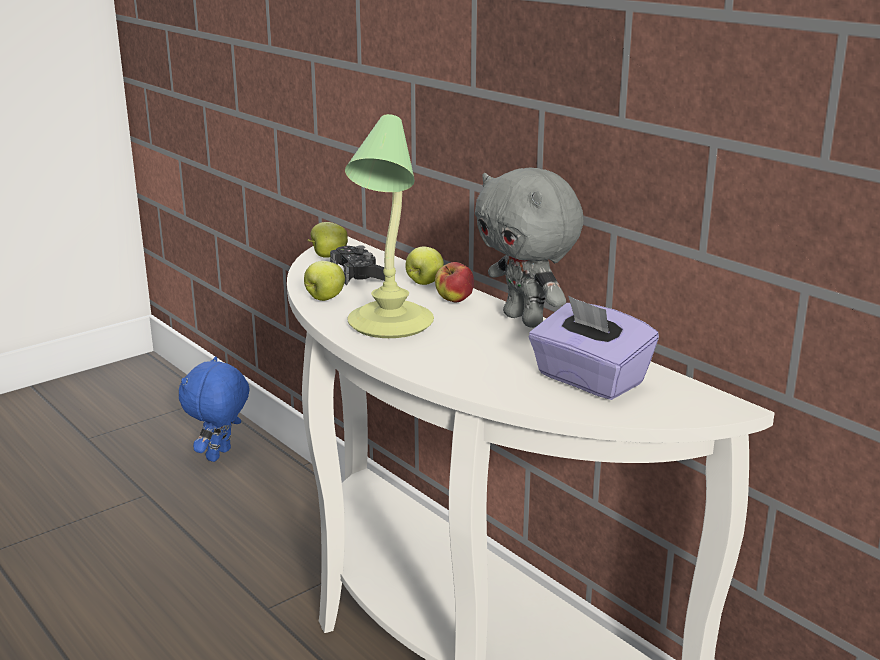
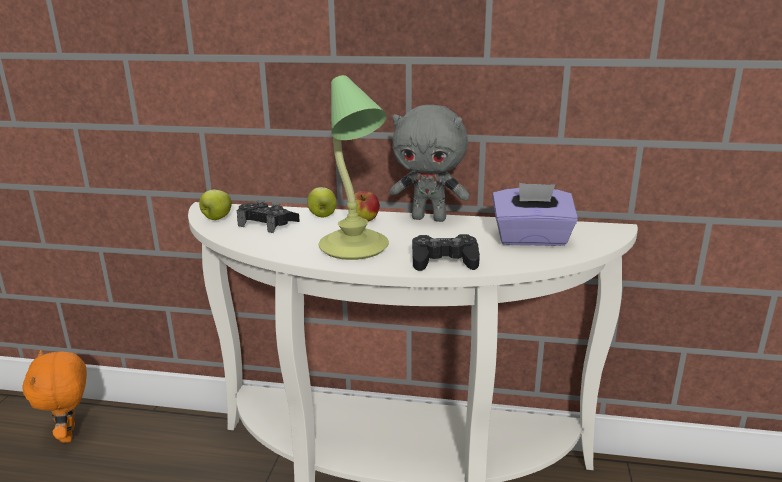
camera: 40 degrees left, 0 degrees up
blue plush toy [179,356,250,462] -> orange plush toy [22,350,87,443]
apple [304,261,345,301] -> none
none -> black game controller [412,234,480,271]

